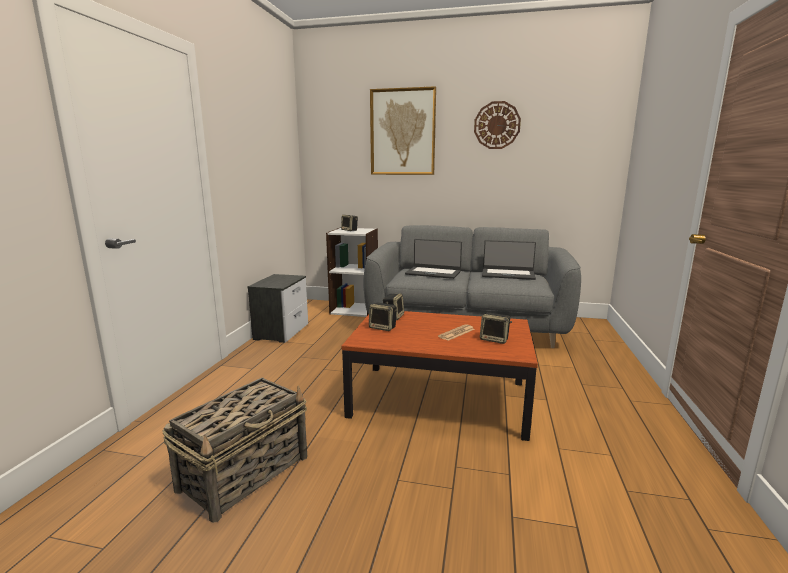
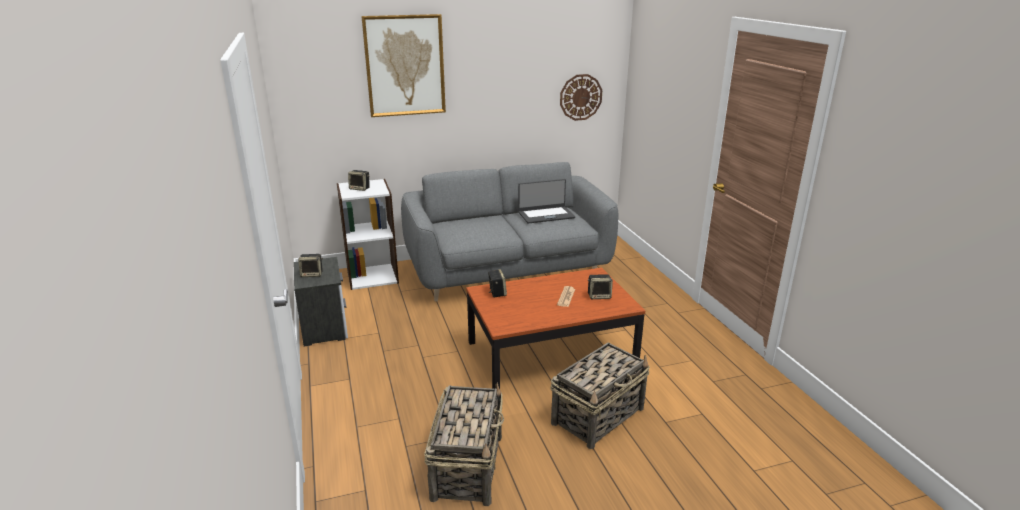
camera: 30 degrees left, 10 degrees up
speaker [369,303,397,331] -> speaker moved to [298,254,323,277]
laptop [405,239,462,279] -> none
wall clock [474,101,521,149] -> wall clock moved to [560,74,602,121]
none -> basket [551,342,650,449]

